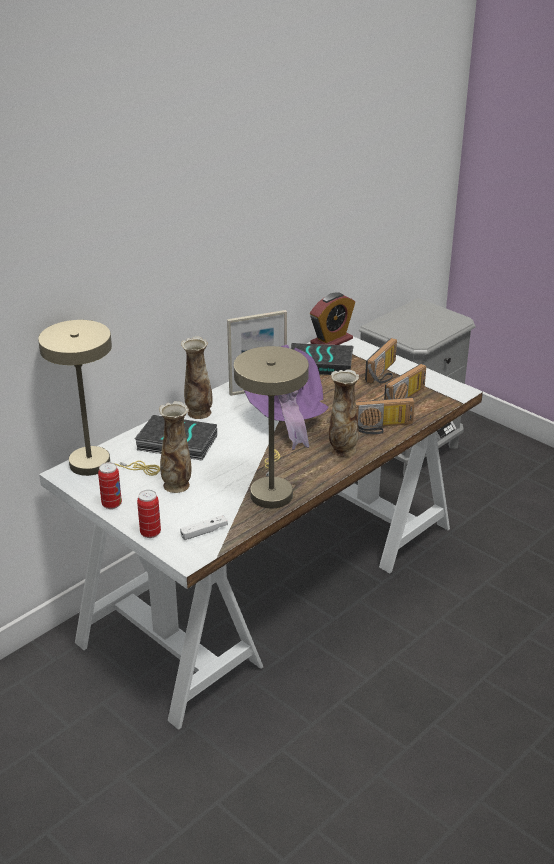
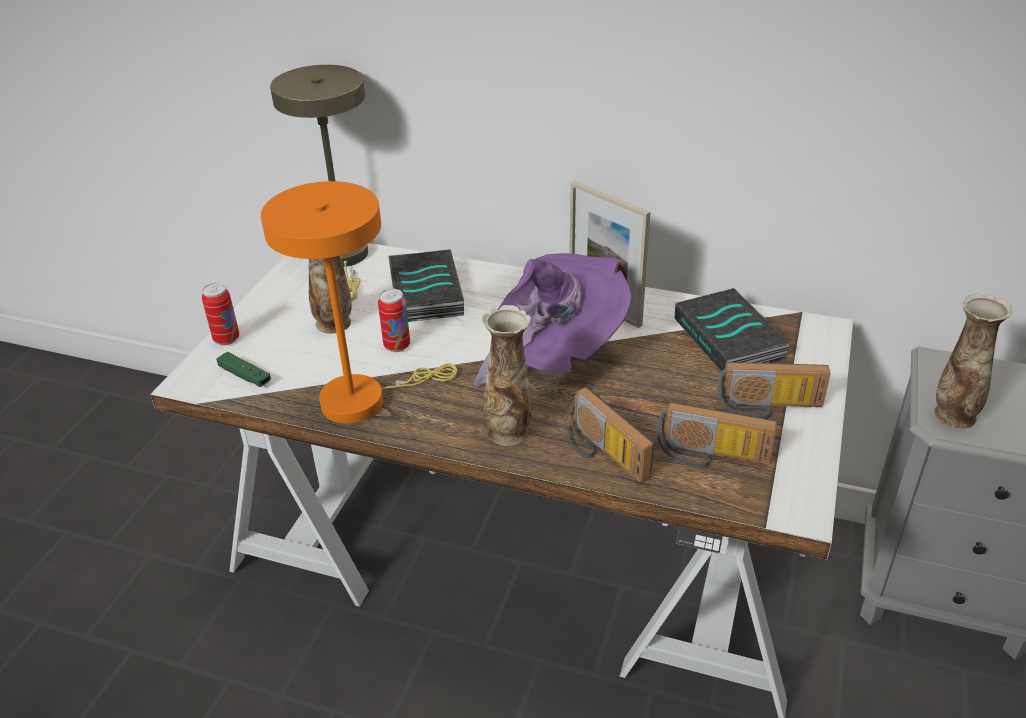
camera: 65 degrees right, 5 degrees up
can [98,462,122,509] -> can moved to [378,289,410,352]
white game controller [180,515,228,540] -> green game controller [217,352,271,387]
vase [181,336,213,419] -> vase moved to [934,294,1013,428]
beige table lamp [234,346,309,508] -> orange table lamp [261,181,457,424]
alarm clock [310,292,355,345] -> none

